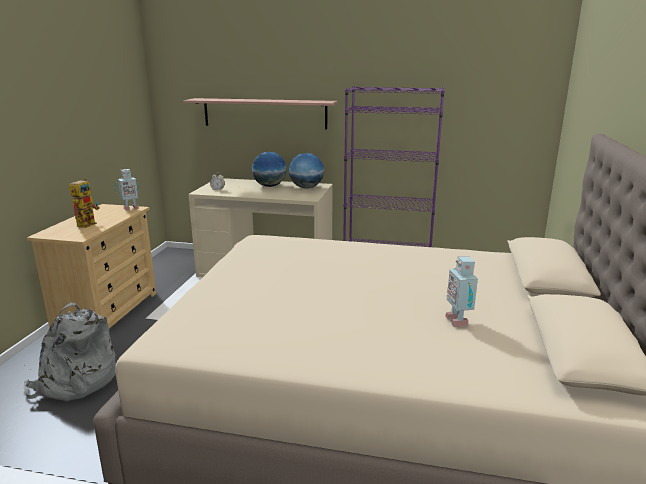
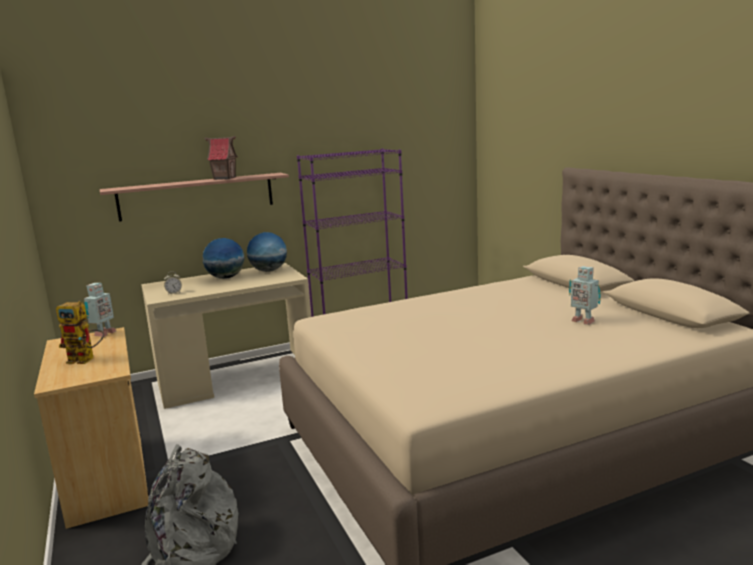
camera: 35 degrees left, 5 degrees down
toy robot [69,178,100,228] -> toy robot turned 120 degrees clockwise [56,301,104,364]
none -> toy house [204,136,238,180]

